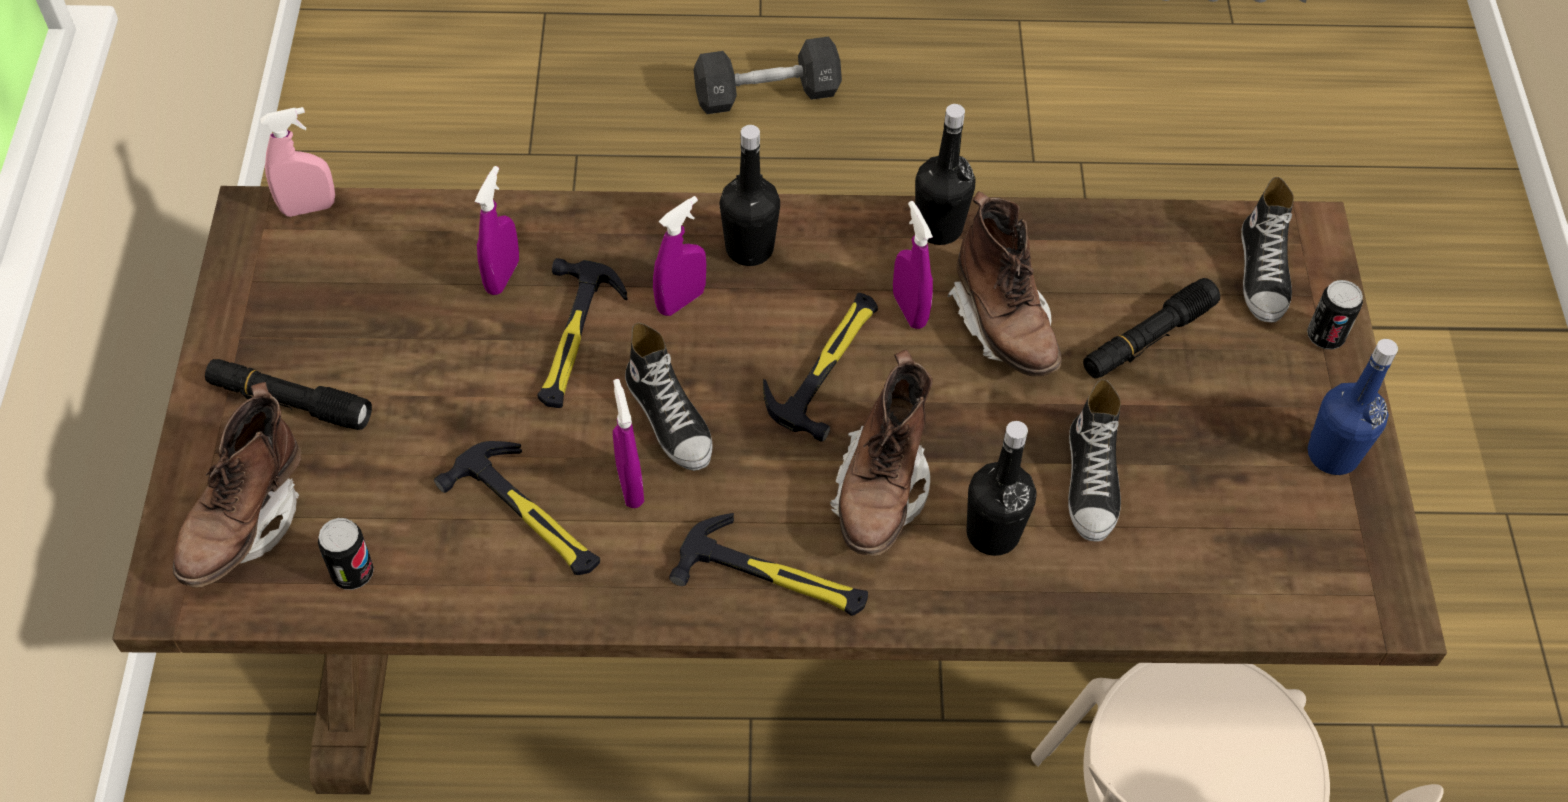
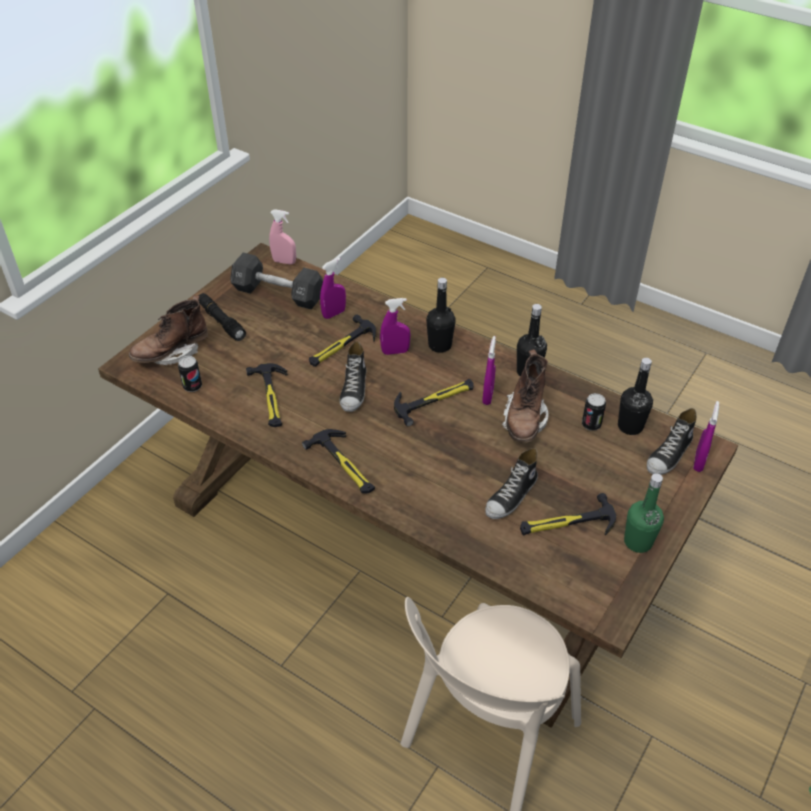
camera: 35 degrees right, 10 degrees down
purple spray bottle [613,379,644,508] -> purple spray bottle moved to [693,401,719,472]
black dumbbell [694,36,842,114] -> black dumbbell moved to [230,252,323,309]
brown boot [830,350,933,556] -> none
black bottle [967,421,1037,556] -> black bottle moved to [618,358,653,435]
black flashlight [1083,278,1220,378] -> none
can [1307,280,1363,349] -> can moved to [582,393,606,431]
blue bottle [1308,339,1398,475] -> green bottle [624,473,664,553]
none -> hammer [520,493,616,535]

